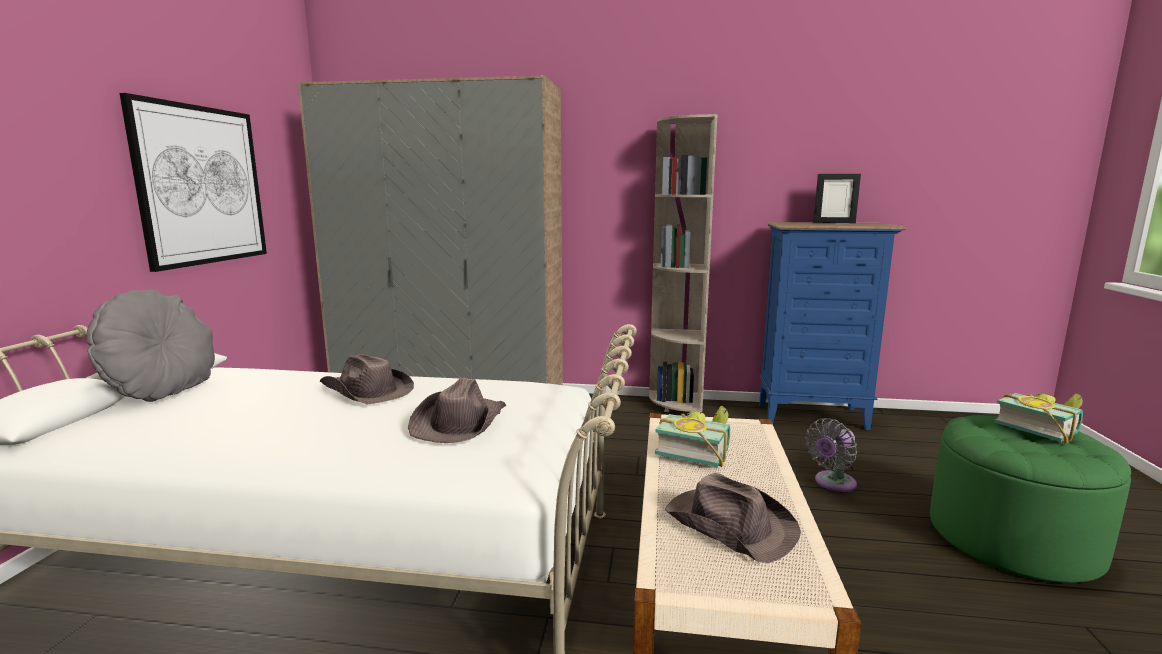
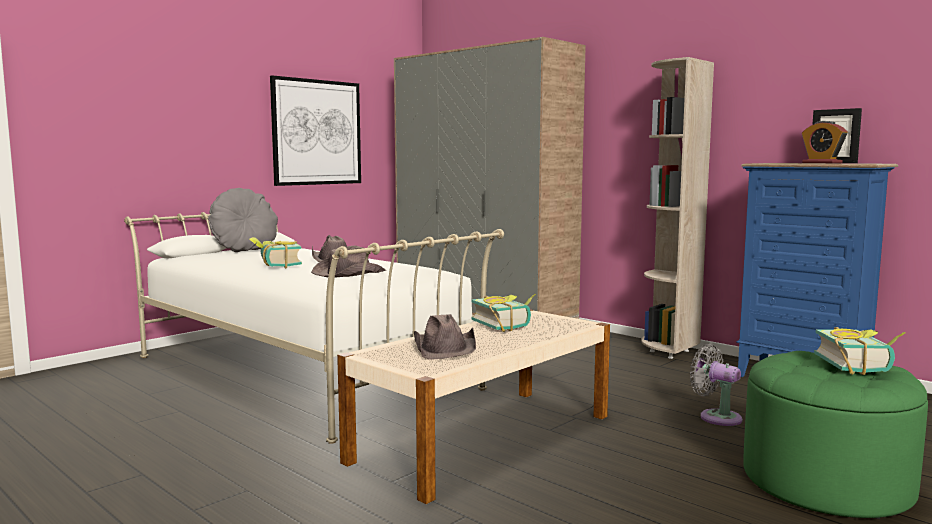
camera: 35 degrees right, 5 degrees down
grey fan [805,418,857,492] -> grey fan turned 45 degrees clockwise [690,344,742,426]
none -> book [250,237,302,268]
none -> alarm clock [802,121,848,163]

